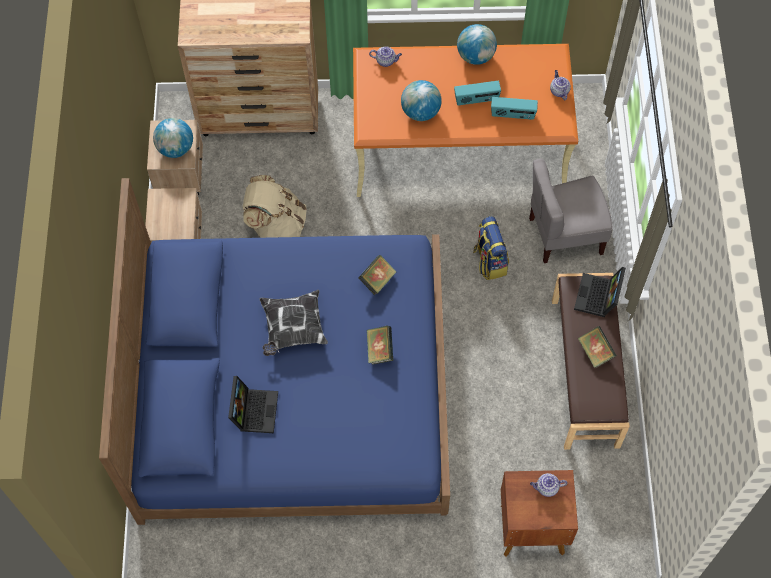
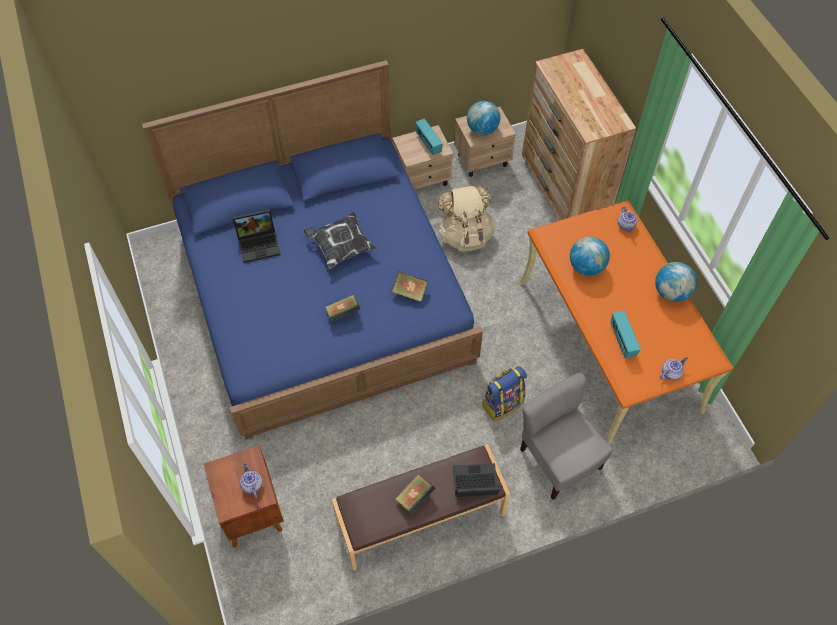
camera: 70 degrees right, 5 degrees down
radio [454,81,501,106] -> radio moved to [415,119,443,155]

